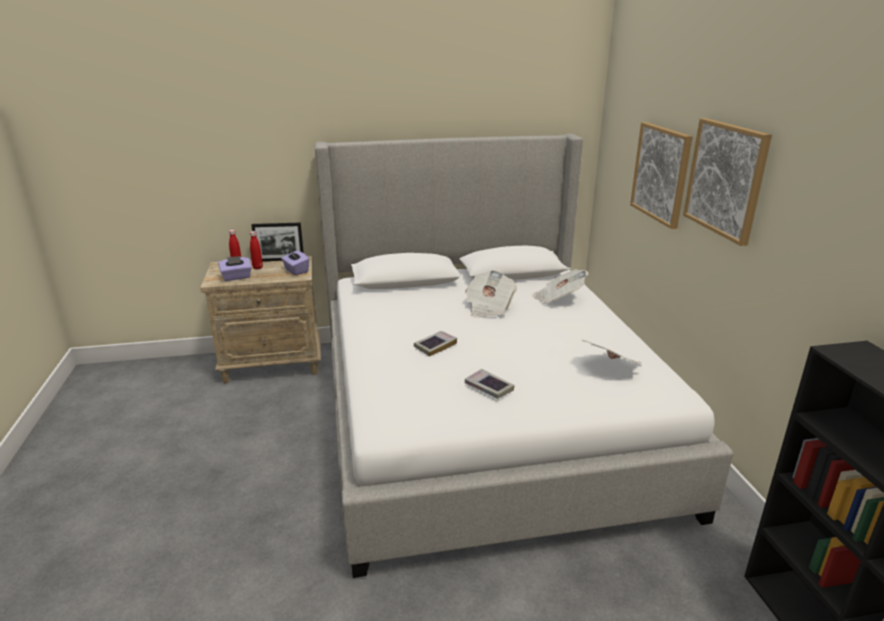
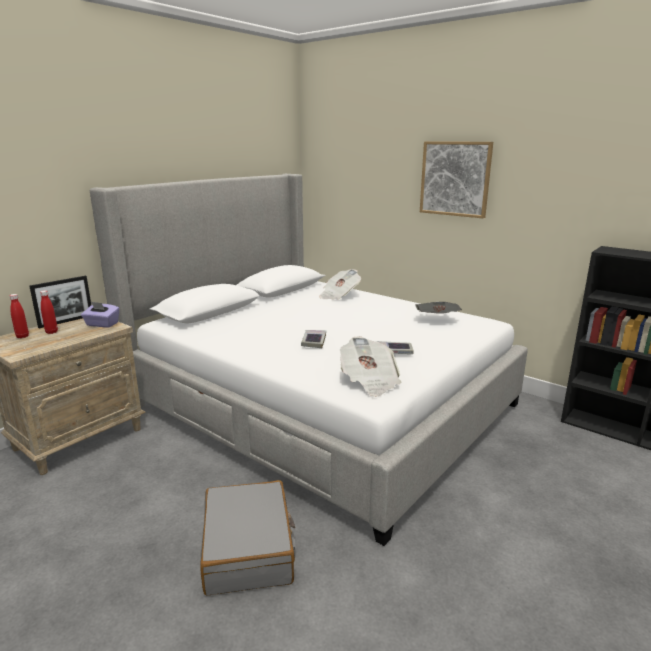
camera: 40 degrees left, 5 degrees down
purple tissue box [218,256,252,281] -> none
newspaper [466,270,517,318] -> newspaper moved to [340,336,402,397]
picture [630,122,692,229] -> none
none -> grey suitcase [200,480,295,596]

